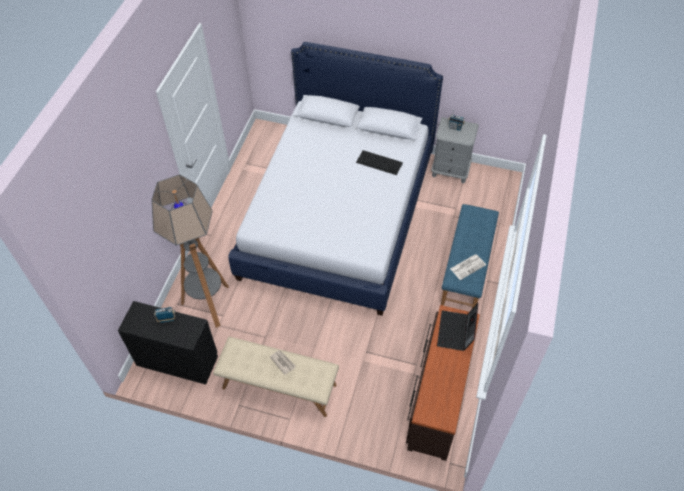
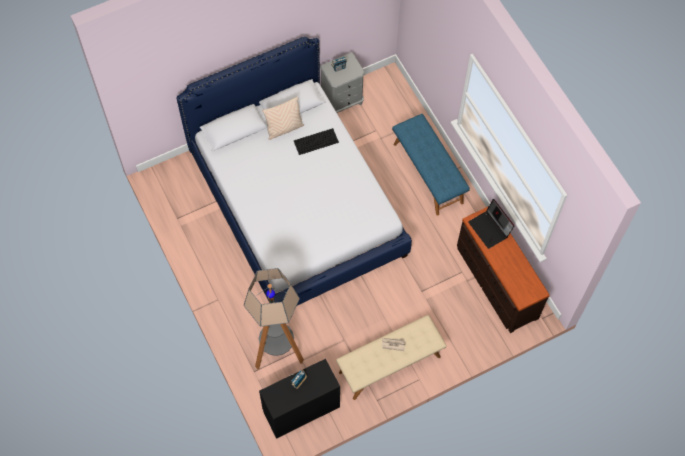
camera: 45 degrees left, 10 degrees up
newspaper [450,254,486,280] -> none
none -> beige pillow [262,97,304,140]

